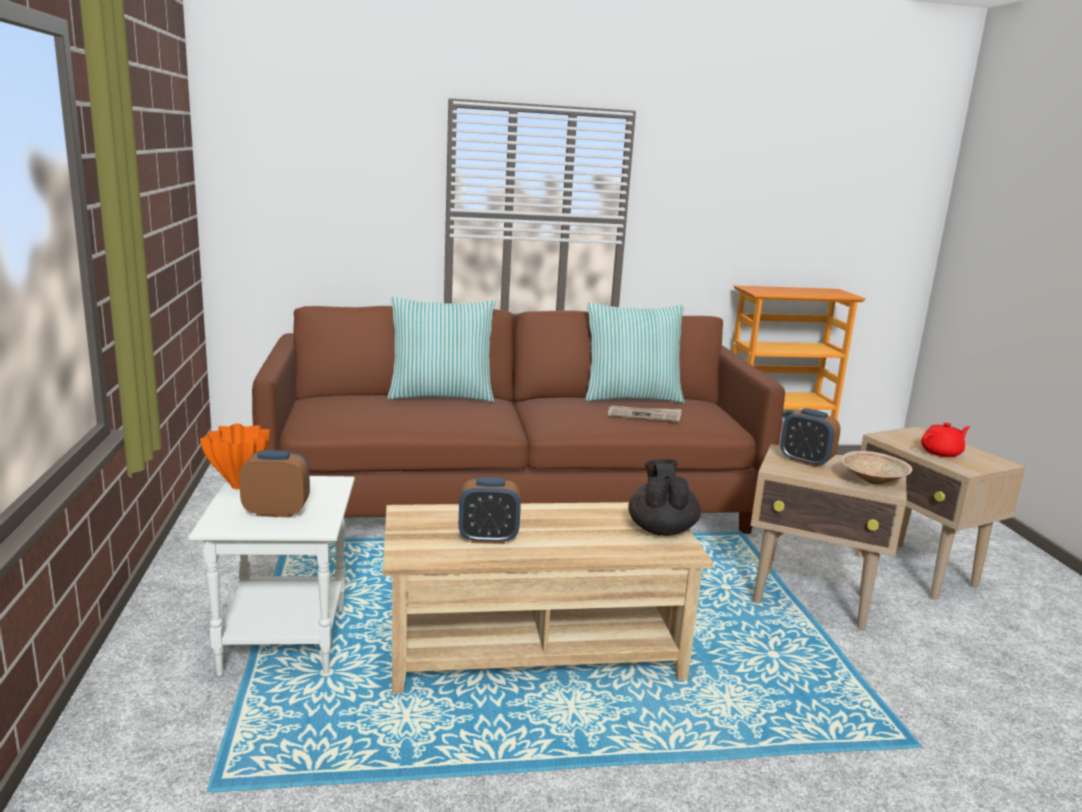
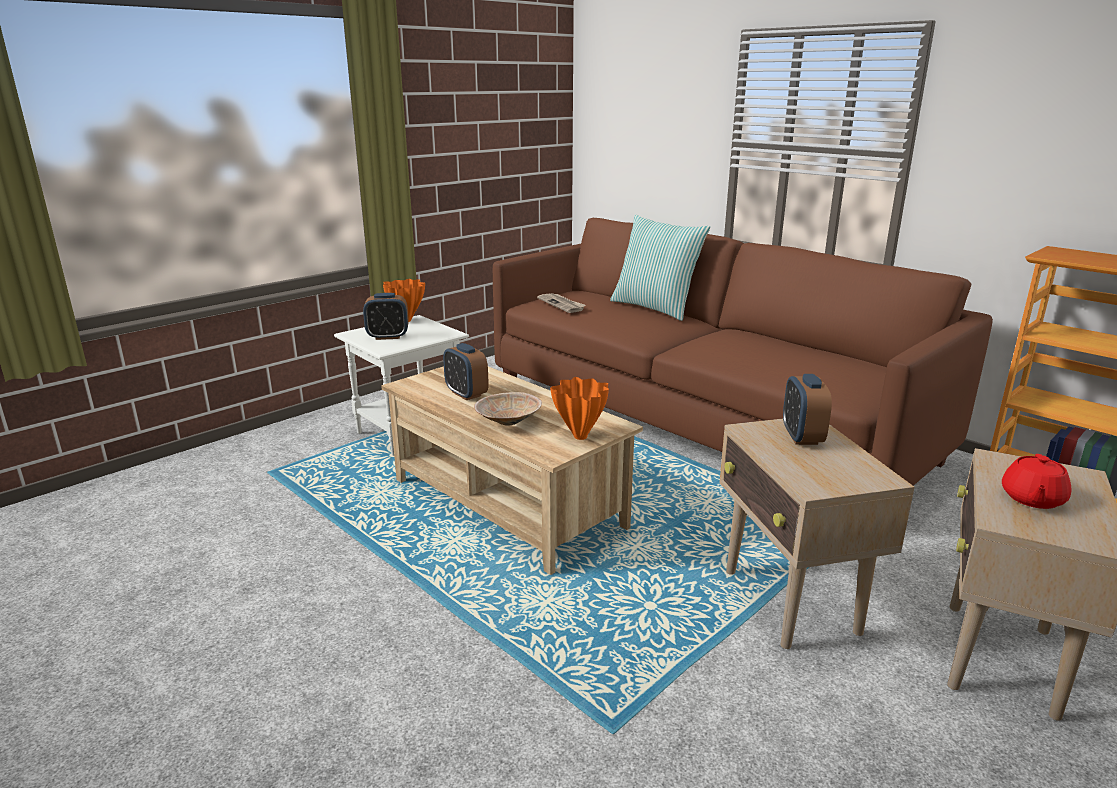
camera: 55 degrees right, 5 degrees up
alarm clock [239,450,310,517] -> alarm clock turned 120 degrees clockwise [363,293,409,340]
pillow [586,302,684,403] -> none
newspaper [608,406,681,422] -> newspaper moved to [537,293,586,313]
black teapot [628,459,701,536] -> orange vase [550,377,609,440]
beige bowl [841,451,912,485] -> beige bowl moved to [474,392,542,426]
red teapot [921,422,970,457] -> red teapot turned 90 degrees clockwise [1002,454,1071,509]

